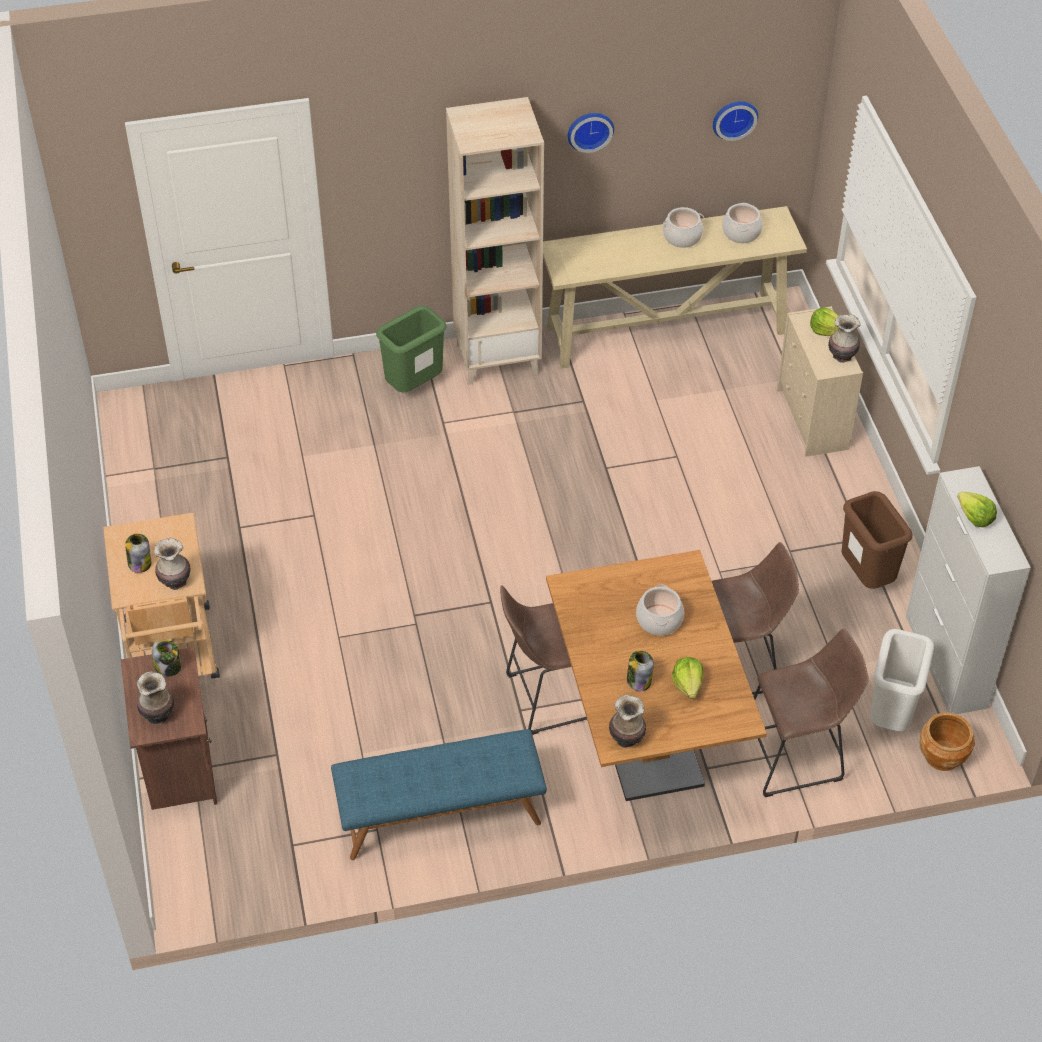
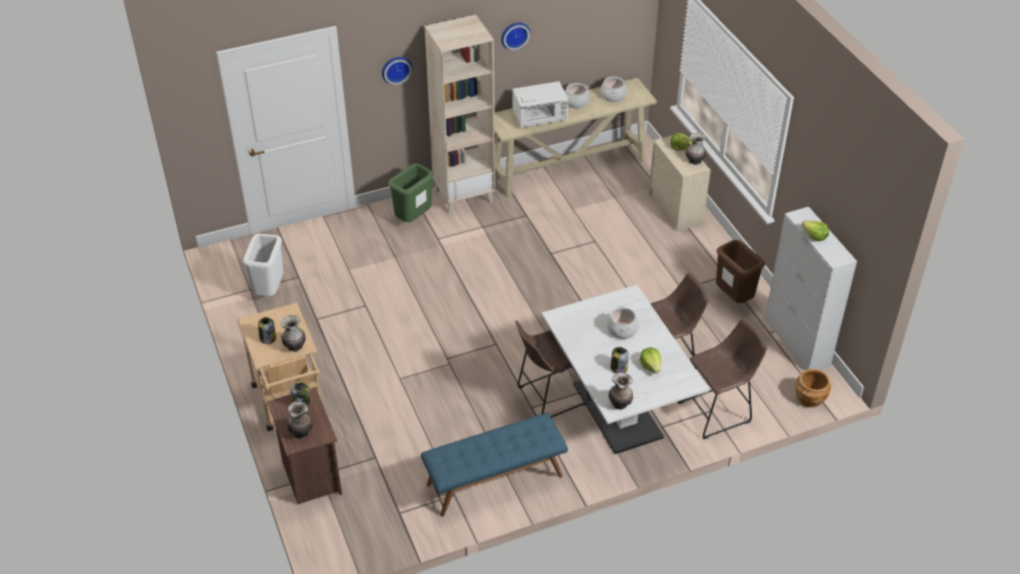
camera: 10 degrees left, 5 degrees down
brown dining table [546,550,767,801] -> white dining table [541,285,709,454]
wall clock [713,101,758,141] -> wall clock moved to [382,57,412,85]
white trash can [870,629,934,731] -> white trash can moved to [243,234,283,296]
none -> white microwave [512,81,568,128]

